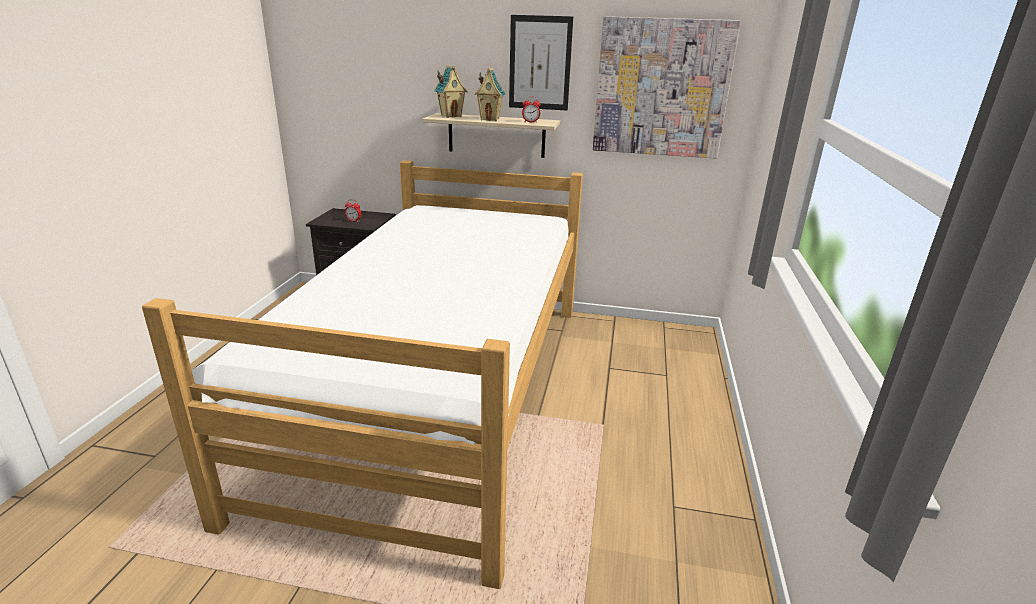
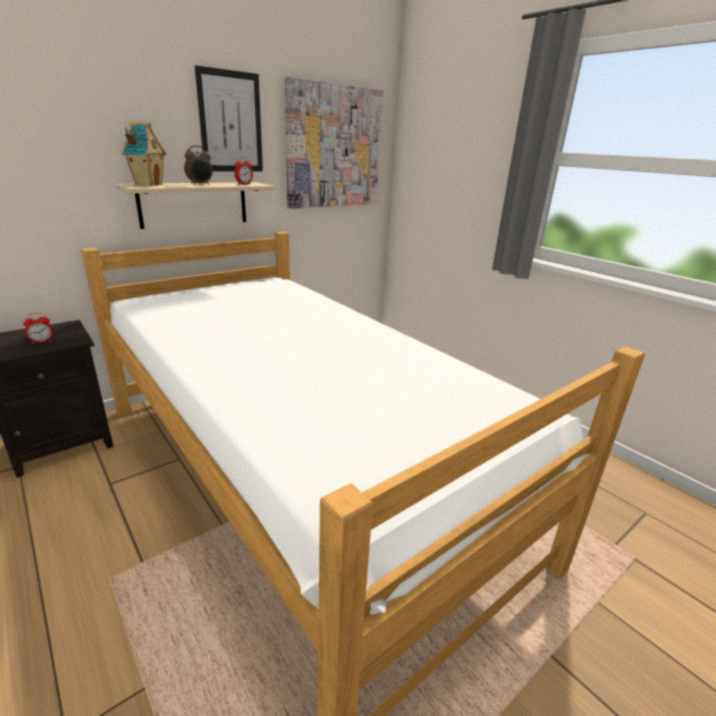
camera: 50 degrees left, 0 degrees up
toy house [474,67,506,121] -> alarm clock [184,146,213,185]

